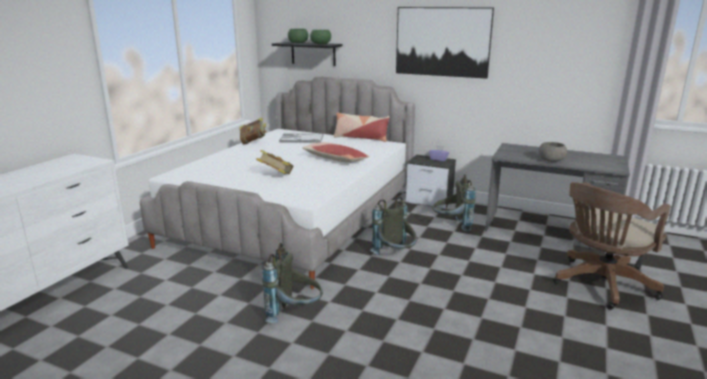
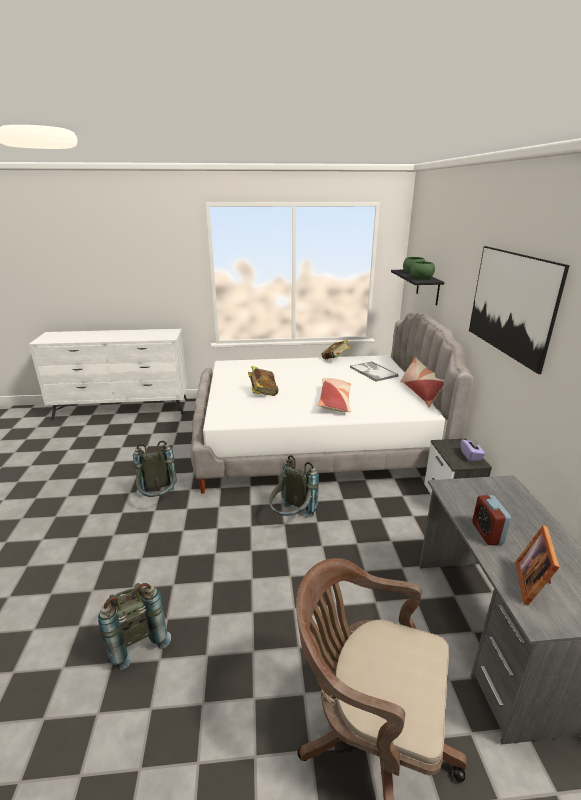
camera: 60 degrees right, 5 degrees up
grey backpack [432,174,476,231] -> grey backpack moved to [98,583,171,670]
grey bowl [538,142,567,162] -> alarm clock [472,495,511,545]
none -> picture frame [516,525,560,605]

